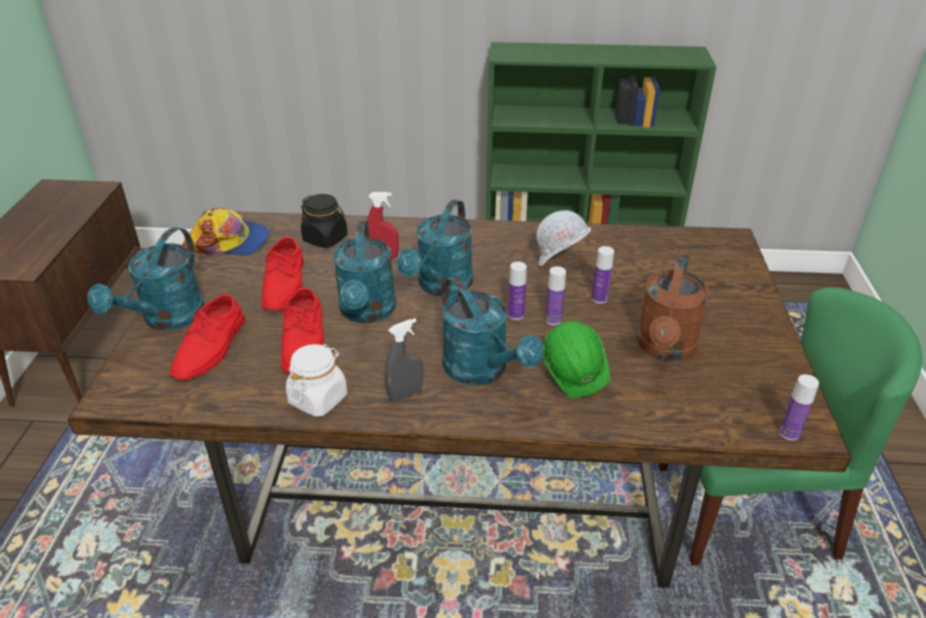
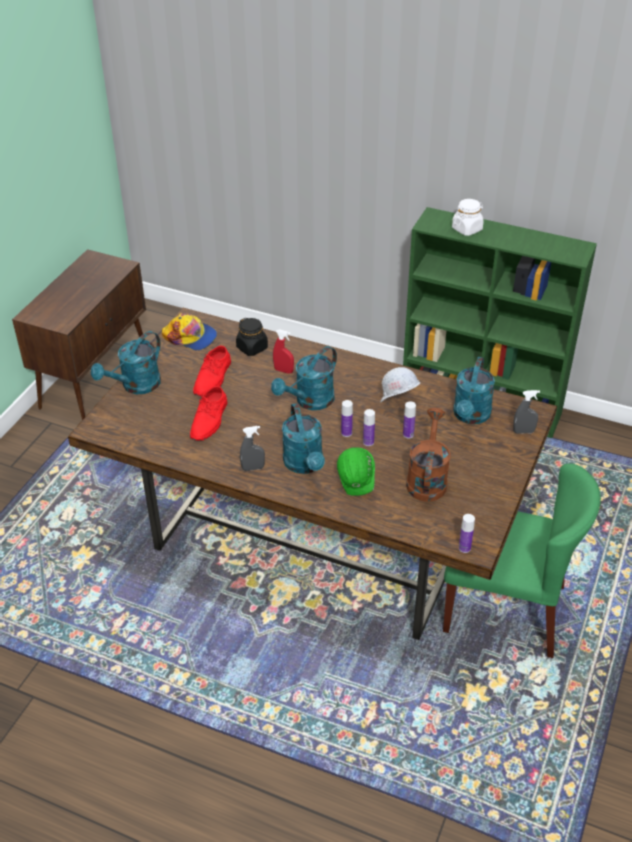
camera: 20 degrees right, 5 degrees up
red shoe [170,294,245,381] -> none
white jar [286,344,347,417] -> white jar moved to [452,199,484,236]
turquoise watering can [333,221,396,323] -> turquoise watering can moved to [453,357,495,424]
brown watering can [637,253,709,361] -> brown watering can turned 150 degrees clockwise [406,408,451,502]
none -> grey spray bottle [513,390,540,434]

